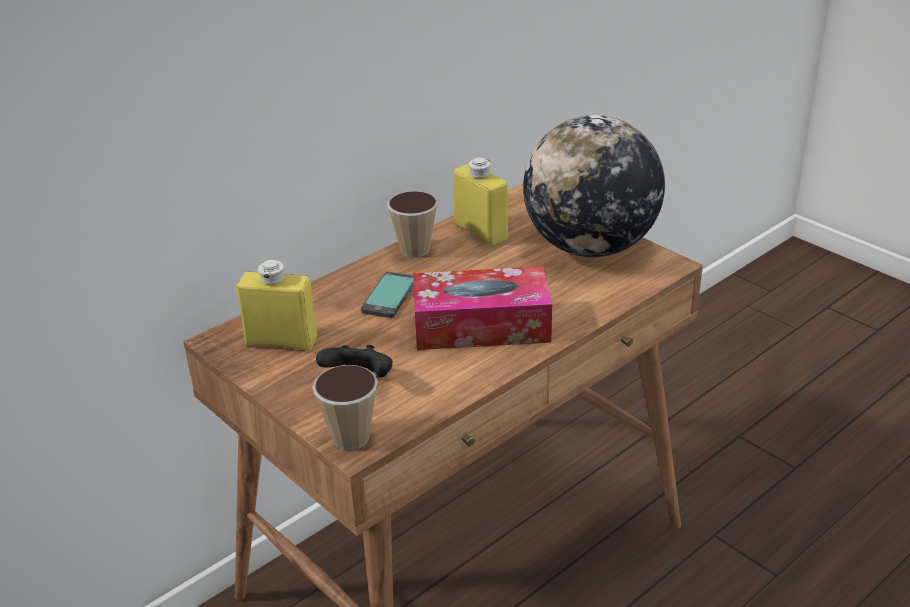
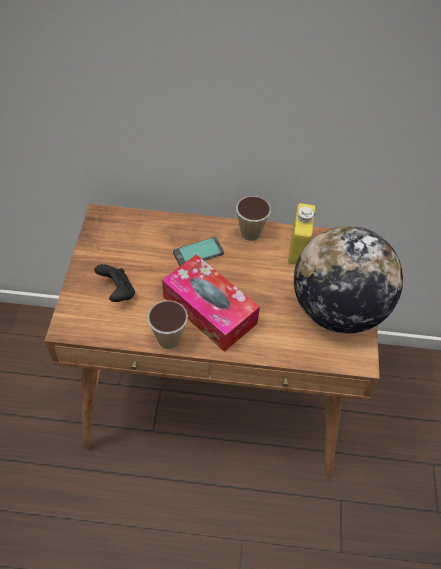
camera: 45 degrees right, 20 degrees up
yellow bottle [236,260,317,351] -> none
cup [312,365,378,450] -> cup moved to [147,300,188,349]

